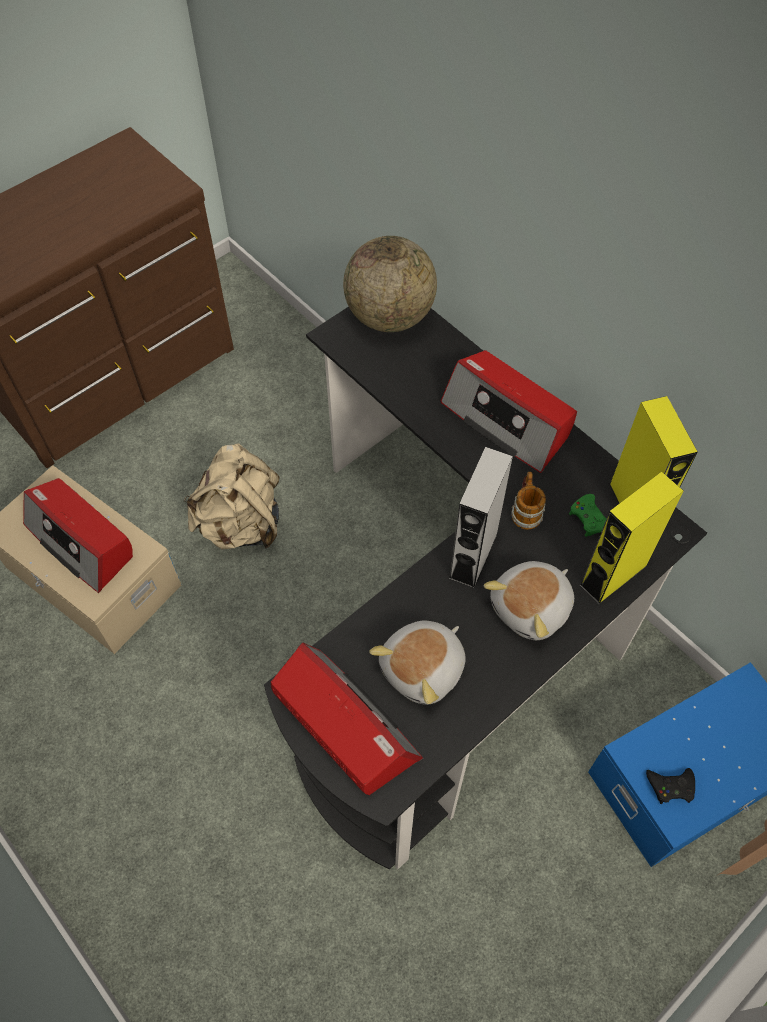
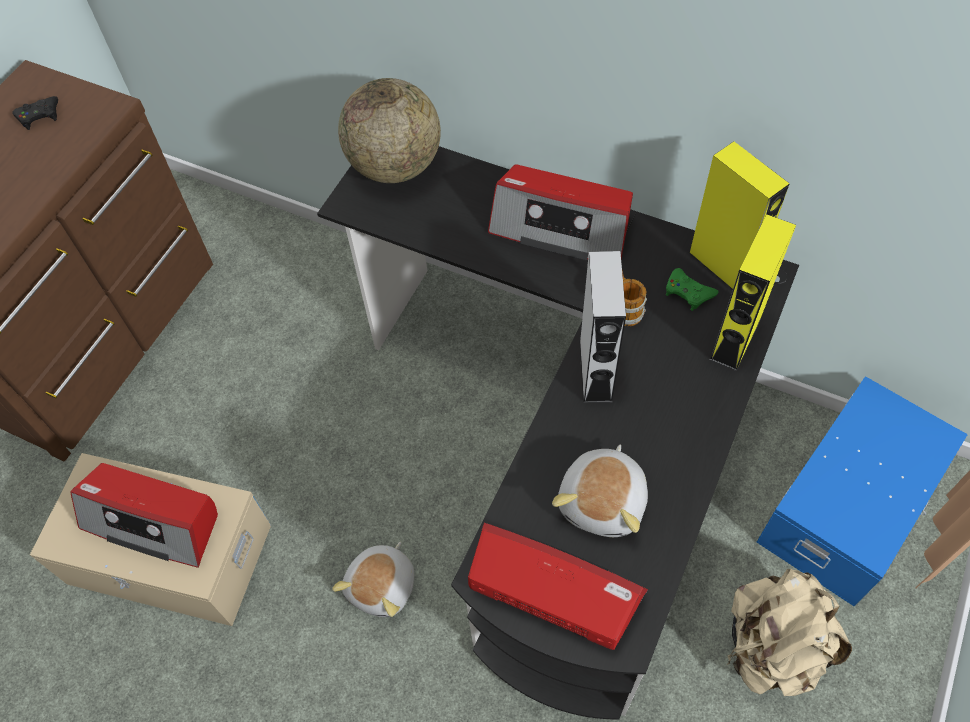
camera: 20 degrees left, 0 degrees up
beige backpack [184,443,280,550] -> beige backpack moved to [727,569,852,696]
plush toy [484,561,574,640] -> plush toy moved to [332,542,414,617]
black game controller [646,768,695,804] -> black game controller moved to [12,96,58,130]

